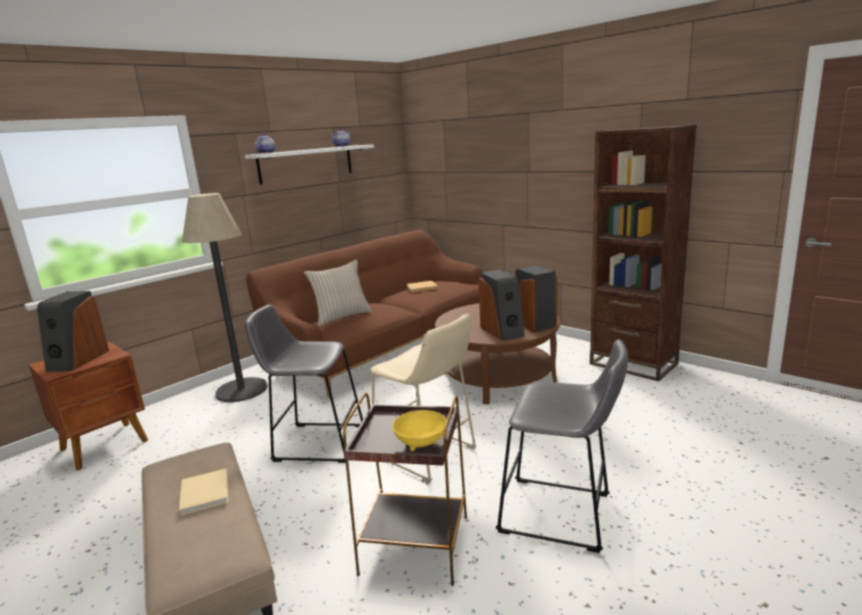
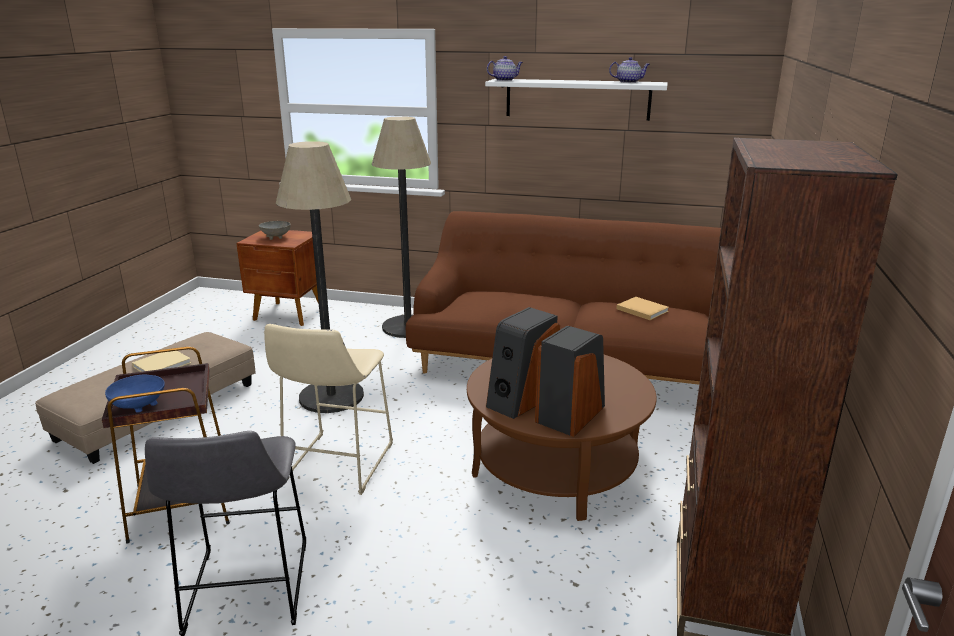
camera: 60 degrees right, 5 degrees up
speaker [37,291,109,372] -> grey bowl [259,221,291,240]
grey stool [245,305,363,463] -> floor lamp [276,141,364,413]
beige pillow [304,260,372,326] -> none
yellow bowl [392,410,447,451] -> blue bowl [105,375,165,413]

